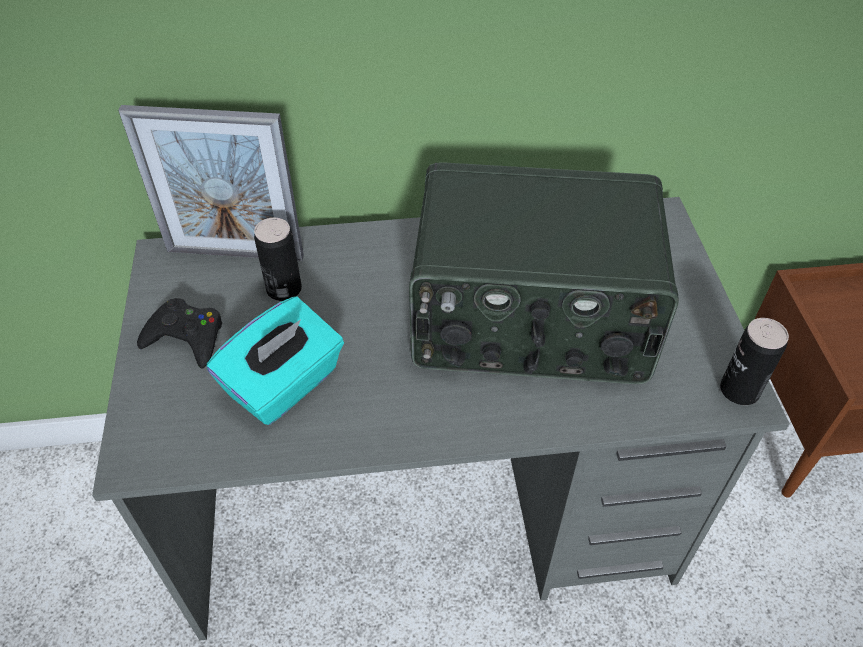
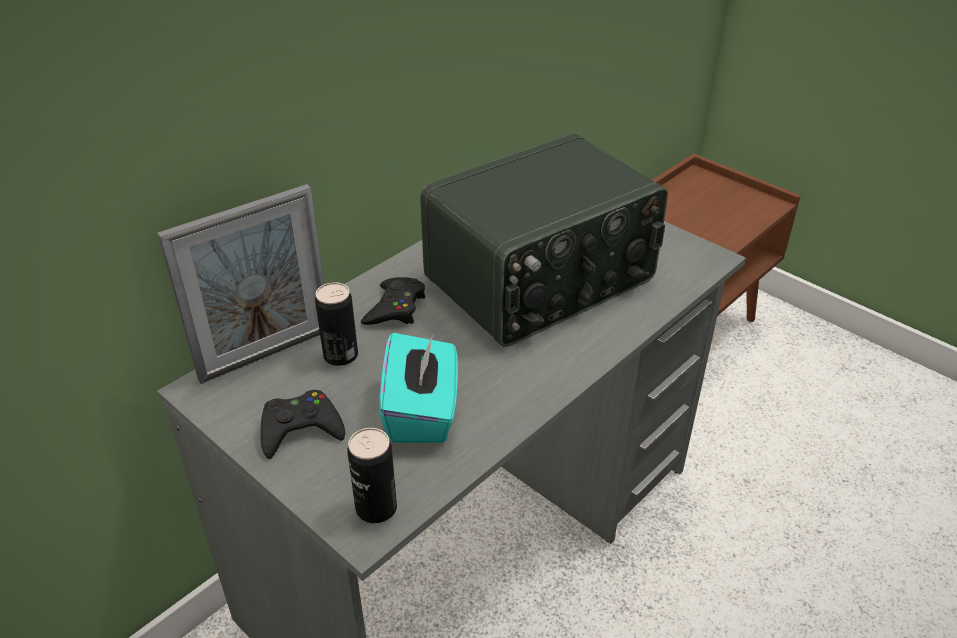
camera: 40 degrees left, 10 degrees down
can [720,318,789,405] -> can moved to [347,428,397,523]
none -> black game controller [361,277,425,325]

